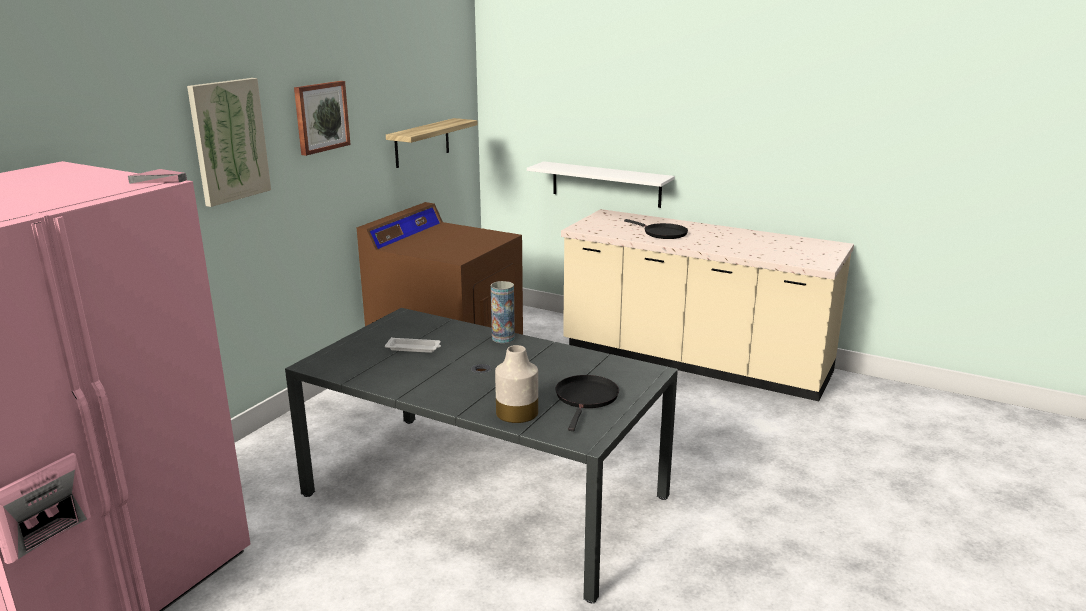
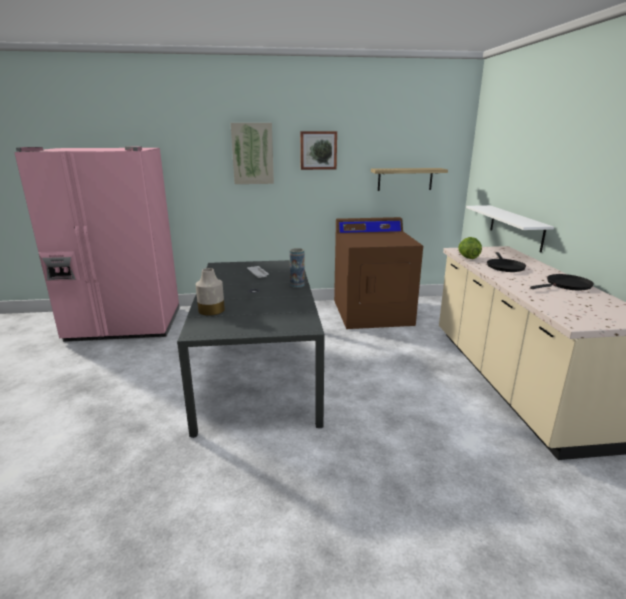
camera: 55 degrees right, 0 degrees up
black frying pan [556,375,619,431] -> black frying pan moved to [530,274,594,291]
none -> lettuce [458,237,482,259]

